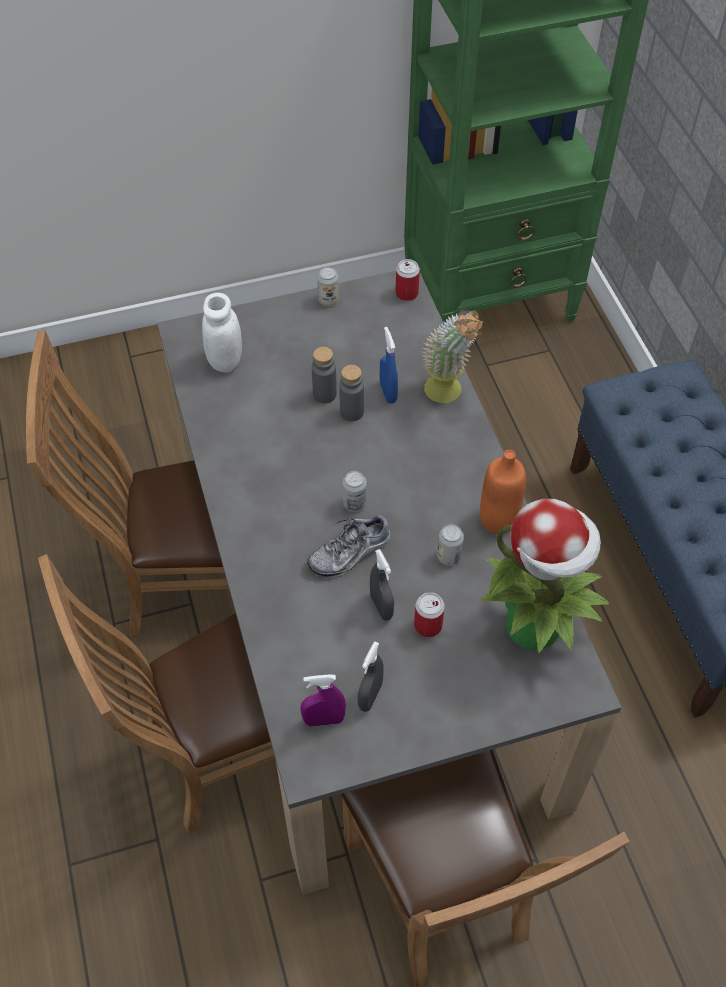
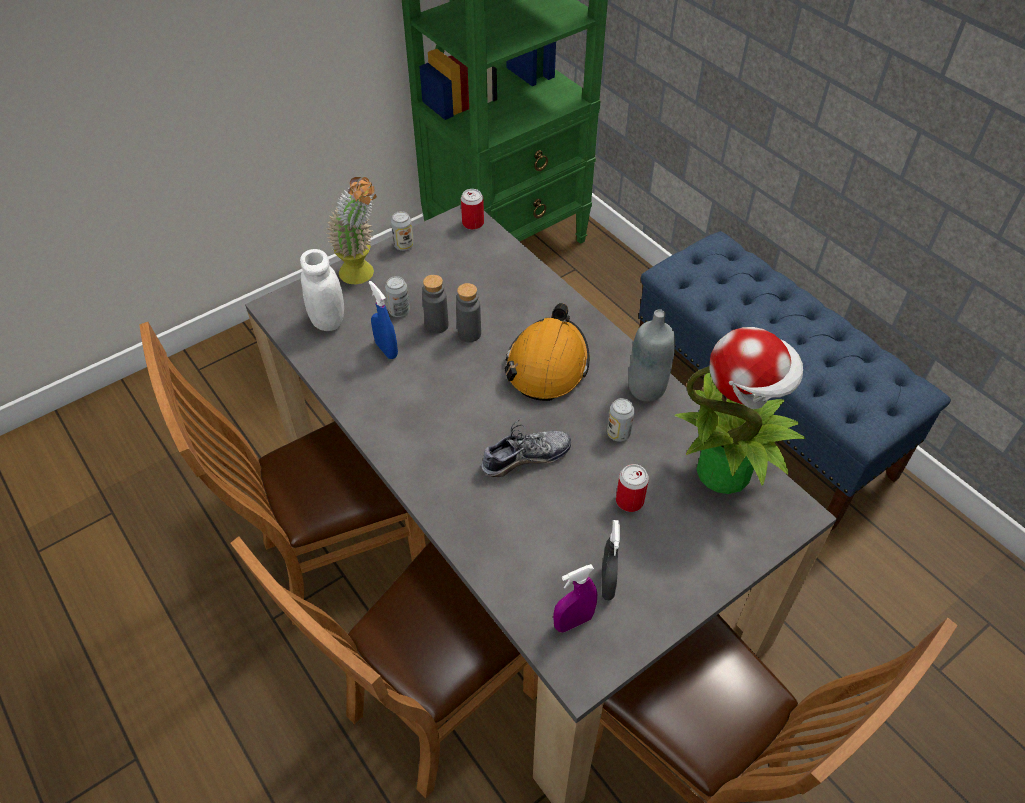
camera: 20 degrees left, 5 degrees down
shoe [307,515,390,577] -> shoe turned 150 degrees counterclockwise [481,418,571,477]
can [343,471,367,512] -> can moved to [385,276,410,317]
grey spray bottle [370,549,394,621] -> none
blue spray bottle [380,327,398,403] -> blue spray bottle moved to [368,281,398,359]
potted plant [422,310,483,403] -> potted plant moved to [326,177,377,284]
orange bottle [480,450,526,533] -> grey bottle [629,309,675,402]
none -> orange hard hat [505,303,590,401]

